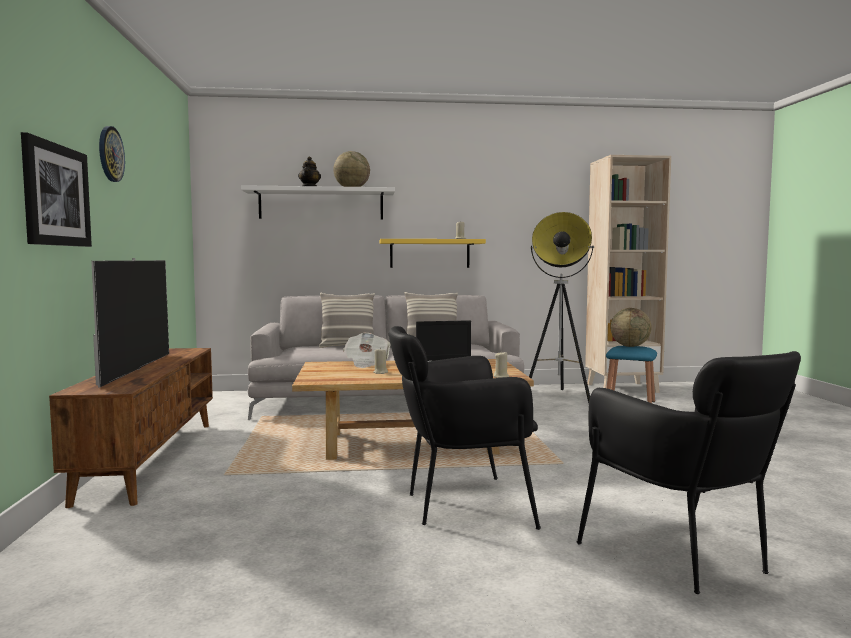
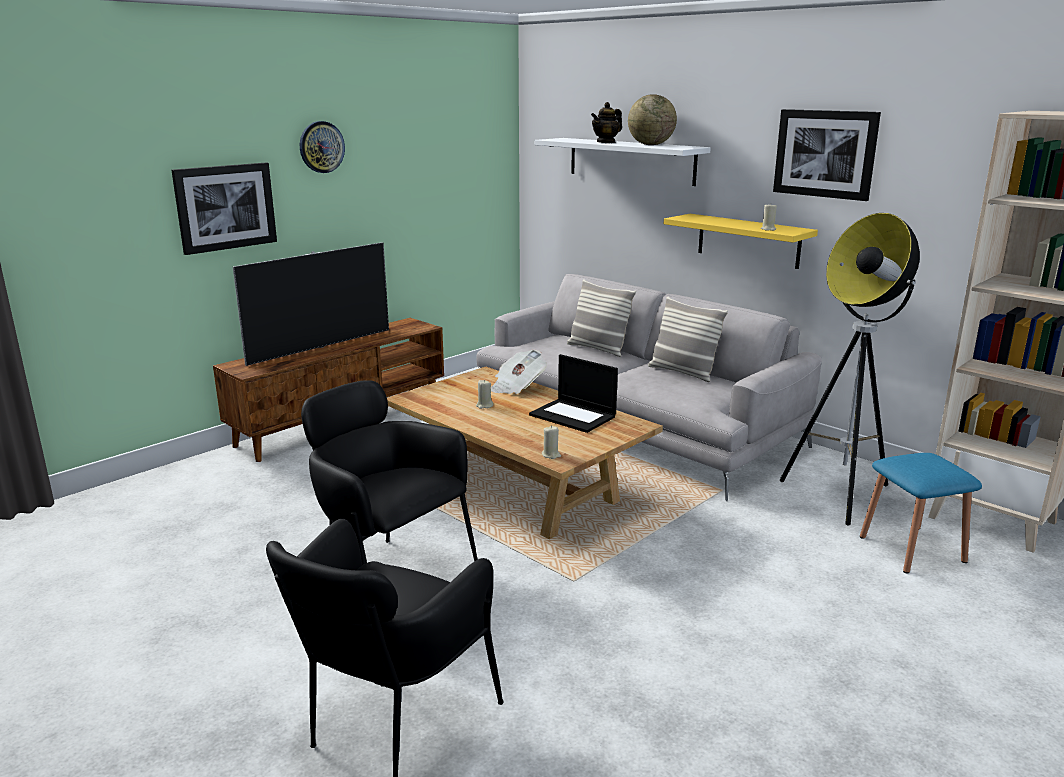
camera: 50 degrees right, 15 degrees up
globe [610,308,652,347] -> none
none -> picture [773,109,881,201]

